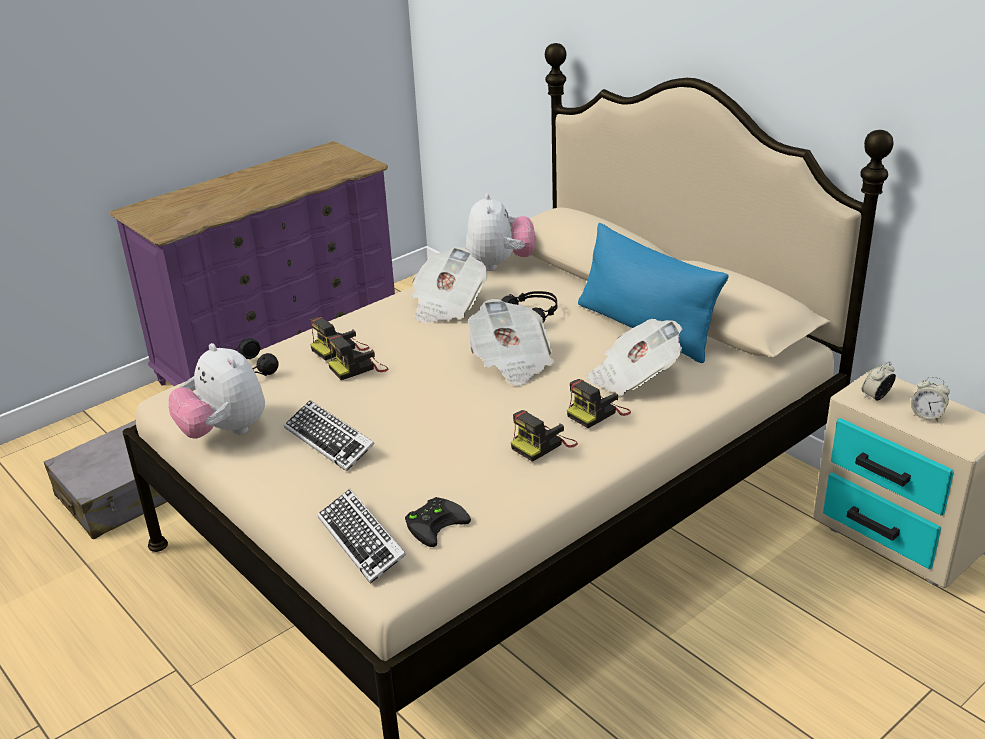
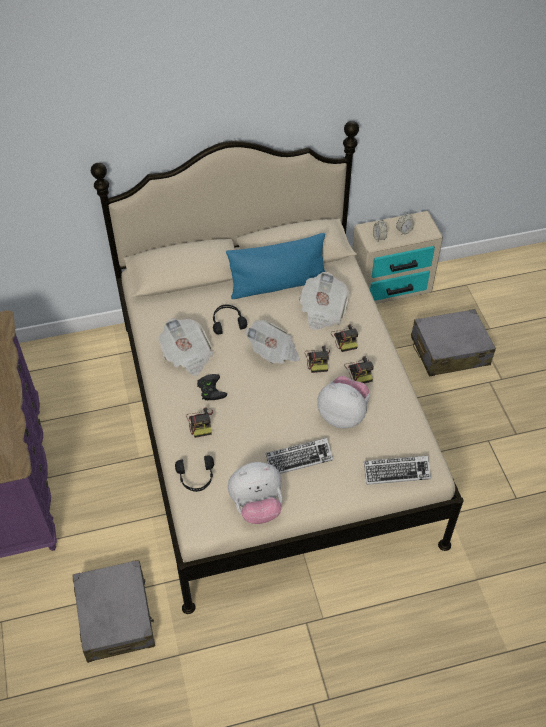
camera: 65 degrees left, 20 degrees up
camera [328,334,389,380] -> camera moved to [305,346,330,373]
black game controller [405,497,471,547] -> black game controller moved to [197,374,227,400]
plush toy [466,193,536,271] -> plush toy moved to [317,376,370,428]
none -> grey suitcase [411,309,496,377]

